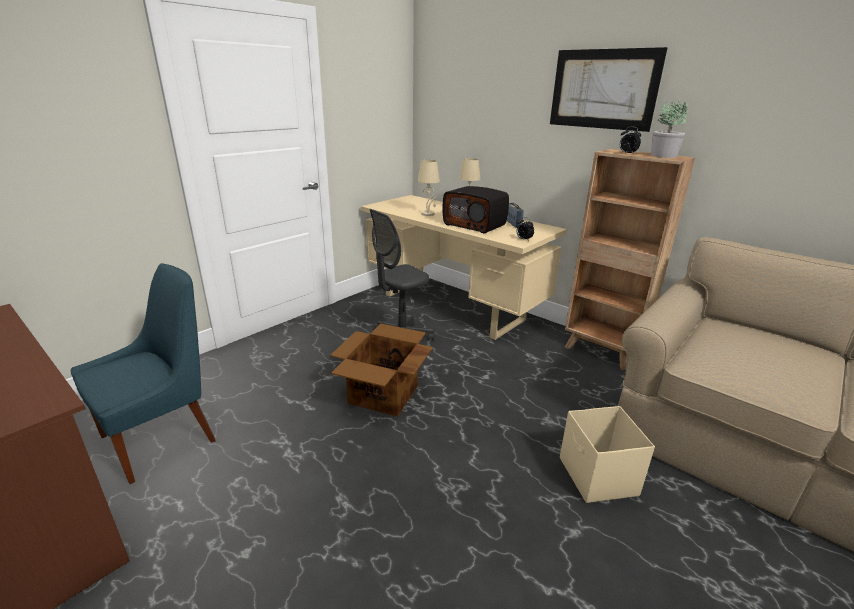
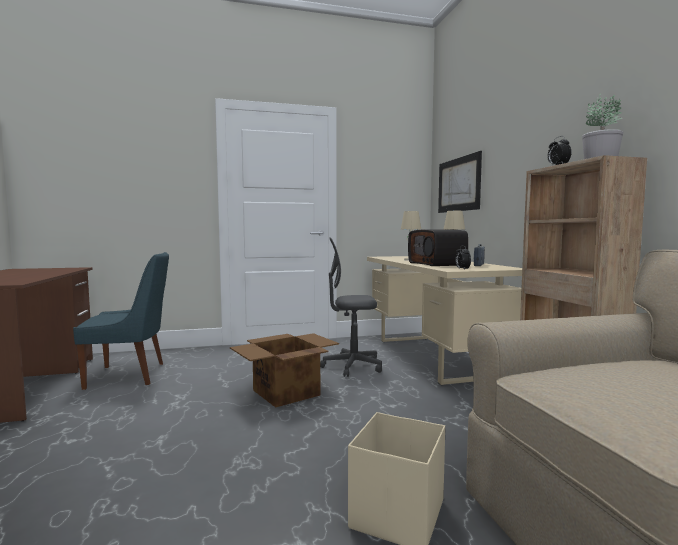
camera: 35 degrees right, 20 degrees down
picture [550,47,668,132] -> picture moved to [438,151,482,213]

